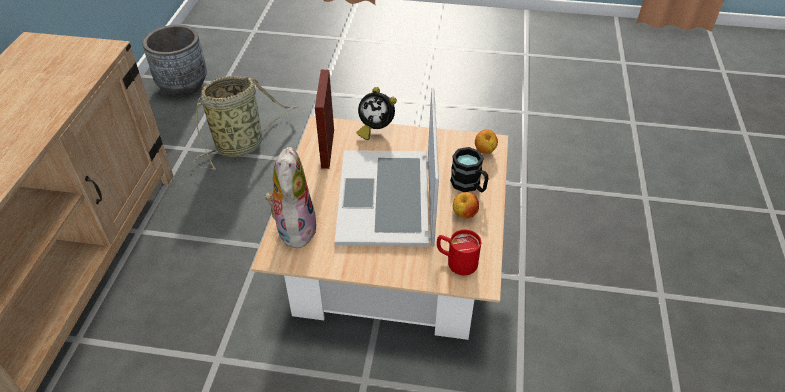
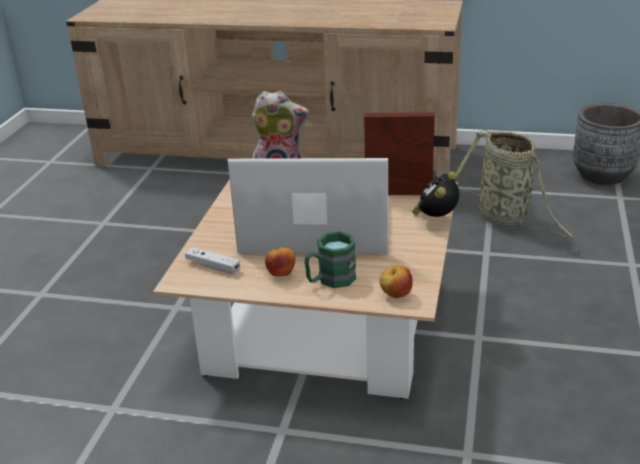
camera: 95 degrees right, 15 degrees down
red mug [437,230,481,275] -> white game controller [185,247,240,274]
black mug [450,147,488,192] -> green mug [305,231,356,288]

